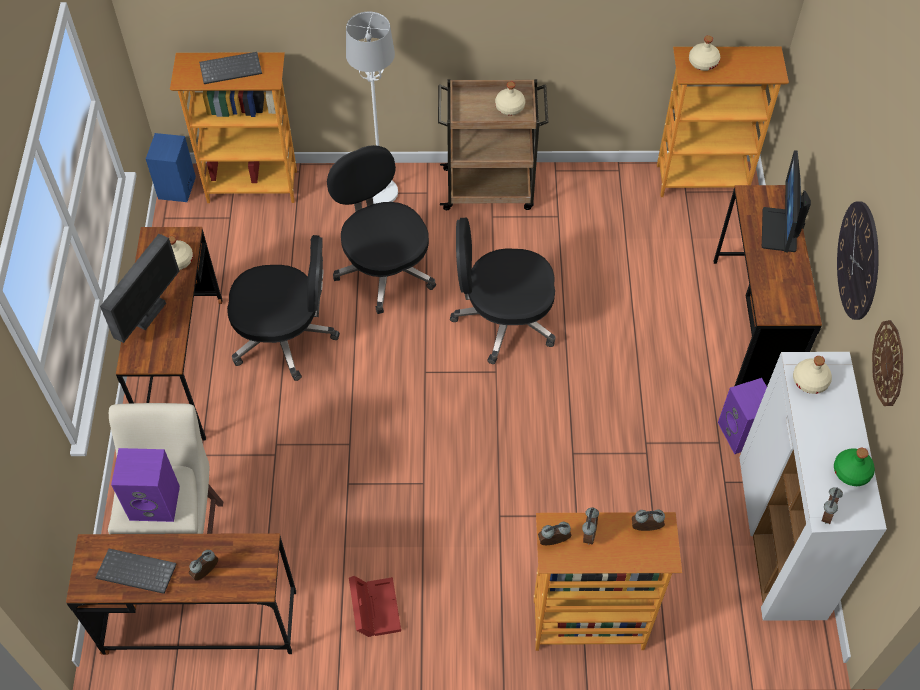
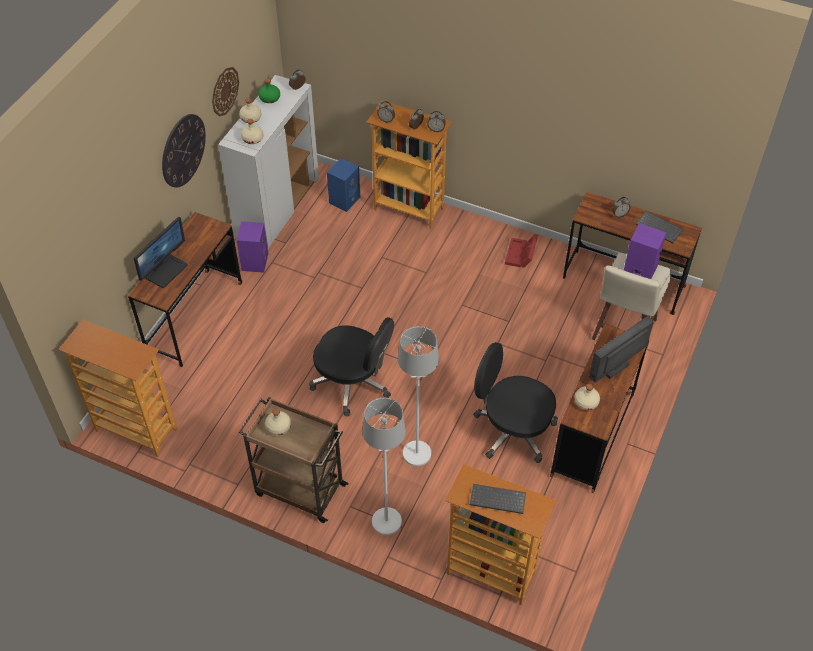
camera: 155 degrees left, 5 degrees down
blue speaker [146,133,196,202] -> blue speaker moved to [327,158,360,212]
black office chair [327,145,436,314] -> white floor lamp [398,326,439,466]
beige bottle [689,35,720,71] -> beige bottle moved to [239,98,261,123]

